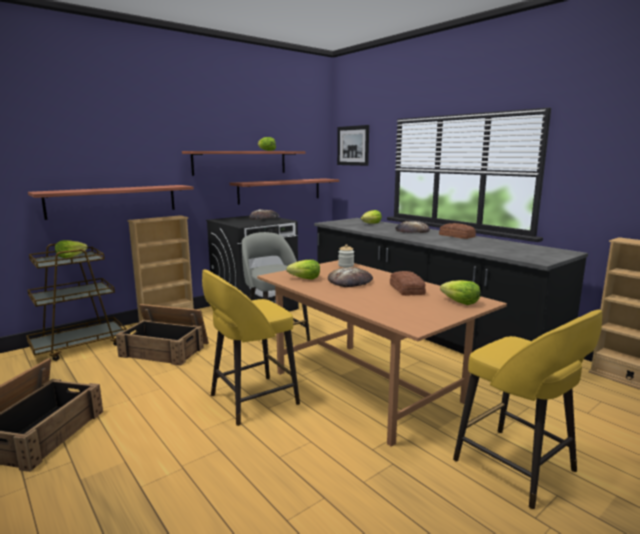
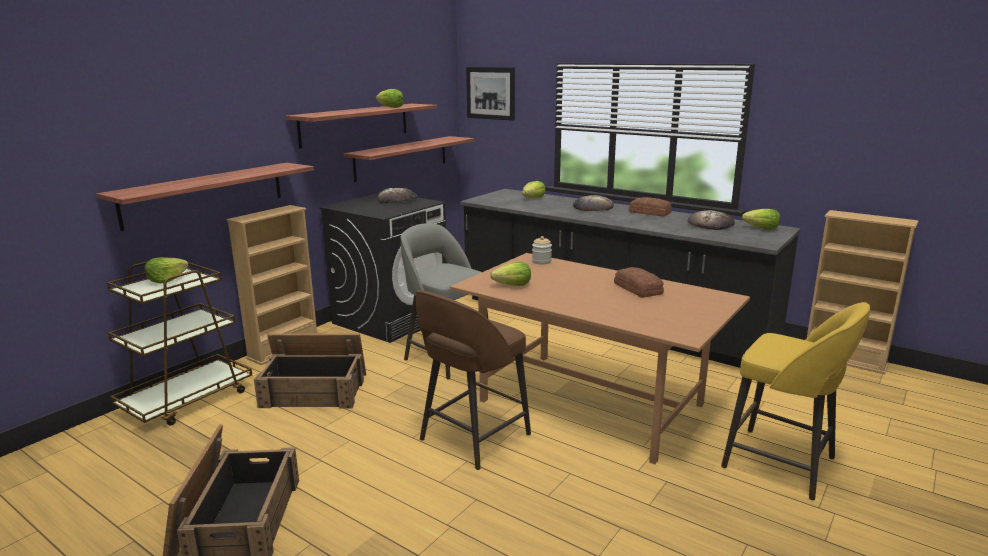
camera: 15 degrees left, 5 degrees up
yellow stool [202,269,300,426] -> brown stool [416,290,531,470]
bread [328,267,373,287] -> bread moved to [687,210,735,230]
lettuce [440,280,480,305] -> lettuce moved to [742,209,780,230]

